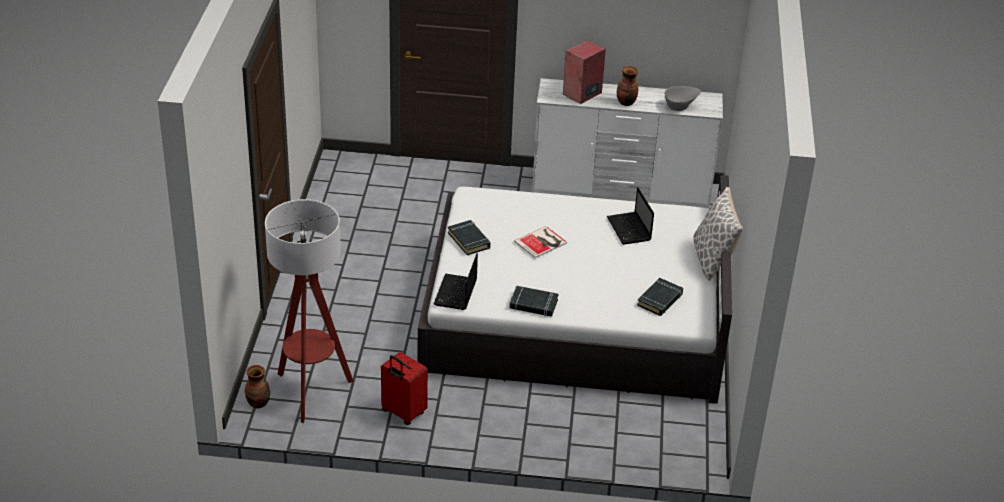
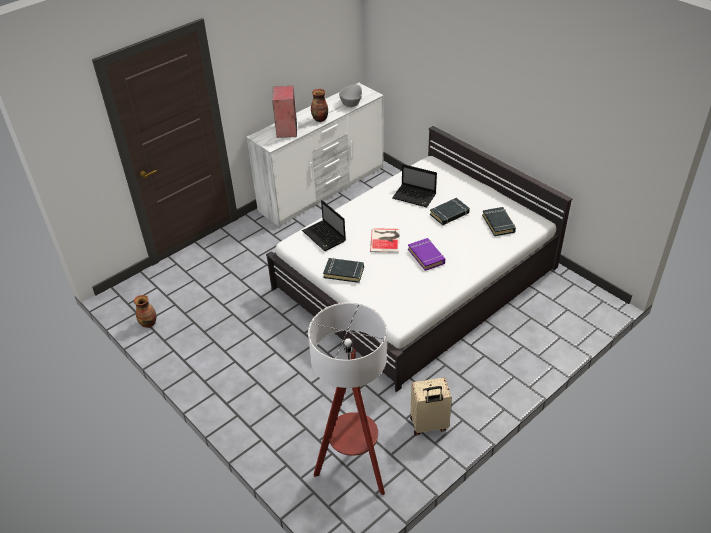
camera: 45 degrees left, 5 degrees up
vase [245,365,270,408] -> vase moved to [134,295,156,328]
red suitcase [381,352,428,425] -> beige suitcase [410,378,452,436]
laptop [434,253,478,310] -> laptop moved to [302,200,346,251]
black book [509,286,558,317] -> black book moved to [430,198,470,225]
pillow [693,187,743,281] -> none
none -> purple book [408,238,445,271]

